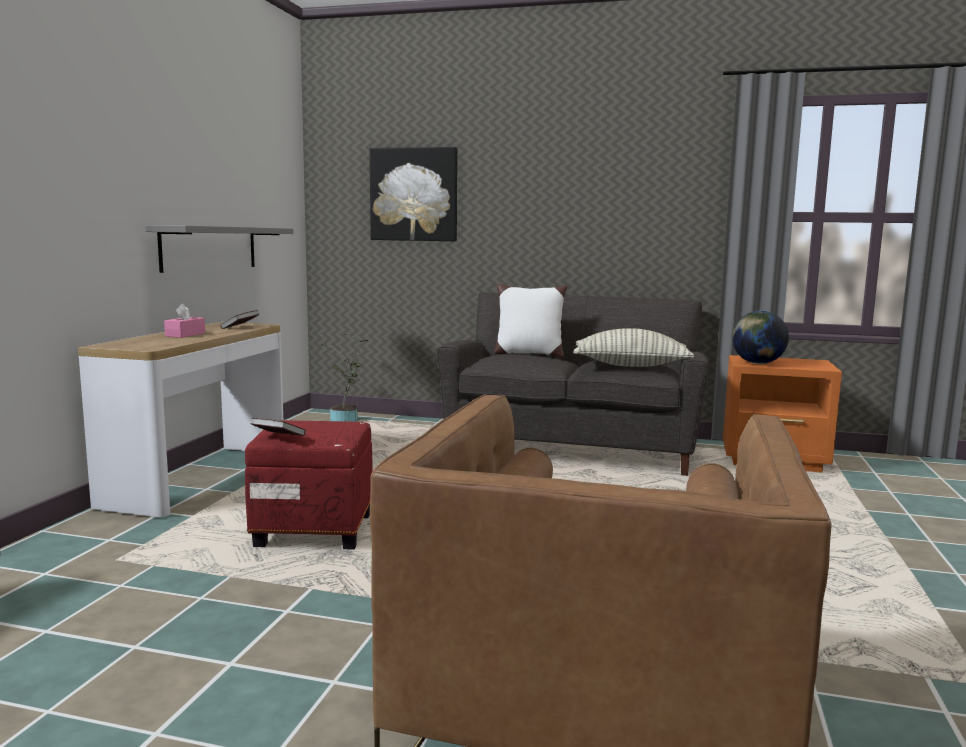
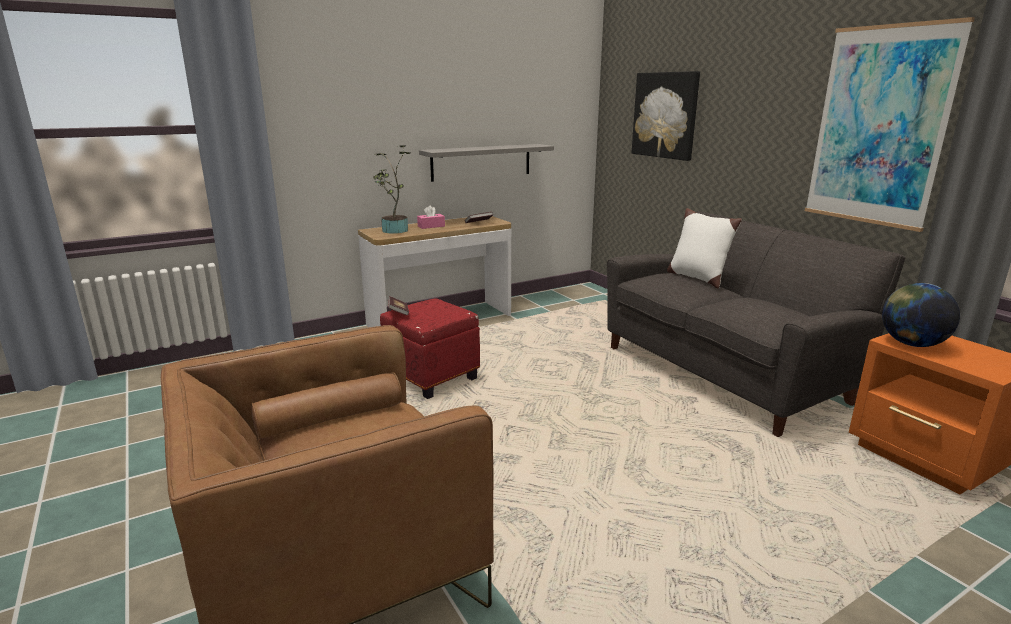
camera: 45 degrees right, 10 degrees up
potted plant [317,334,369,422] -> potted plant moved to [373,145,410,234]
pillow [573,328,694,367] -> none
none -> picture [805,17,975,232]

